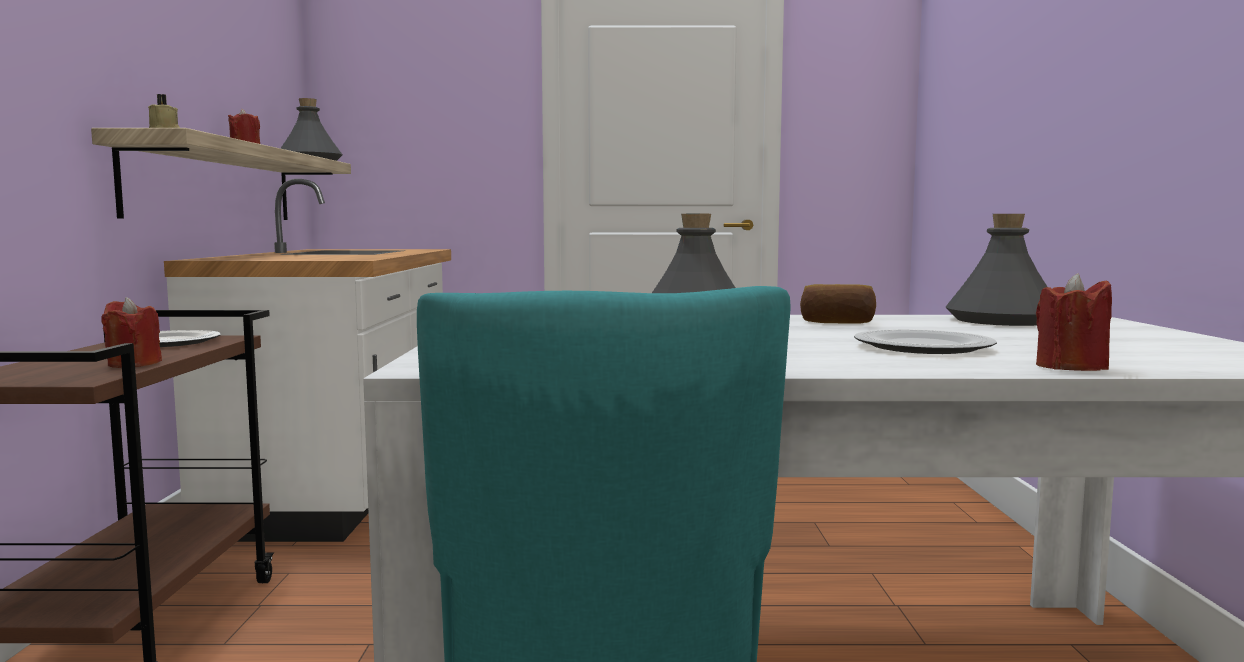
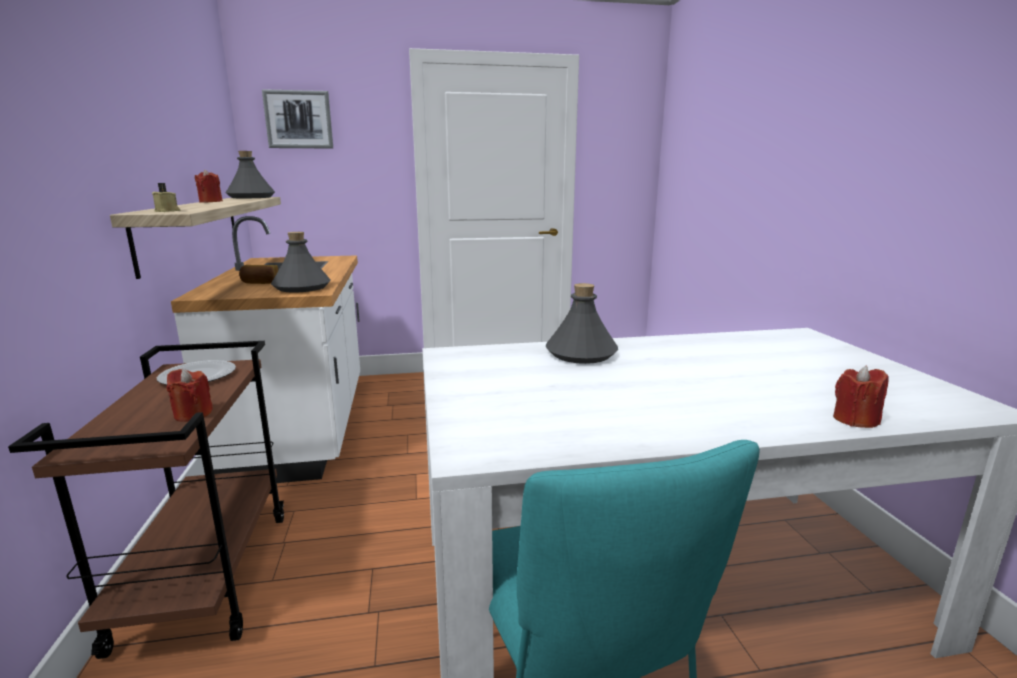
camera: 10 degrees left, 10 degrees up
bread [800,284,876,324] -> bread moved to [239,265,278,284]
plate [854,329,997,354] -> none
grey bottle [946,214,1047,326] -> grey bottle moved to [271,232,331,293]
none -> picture [262,89,333,148]

